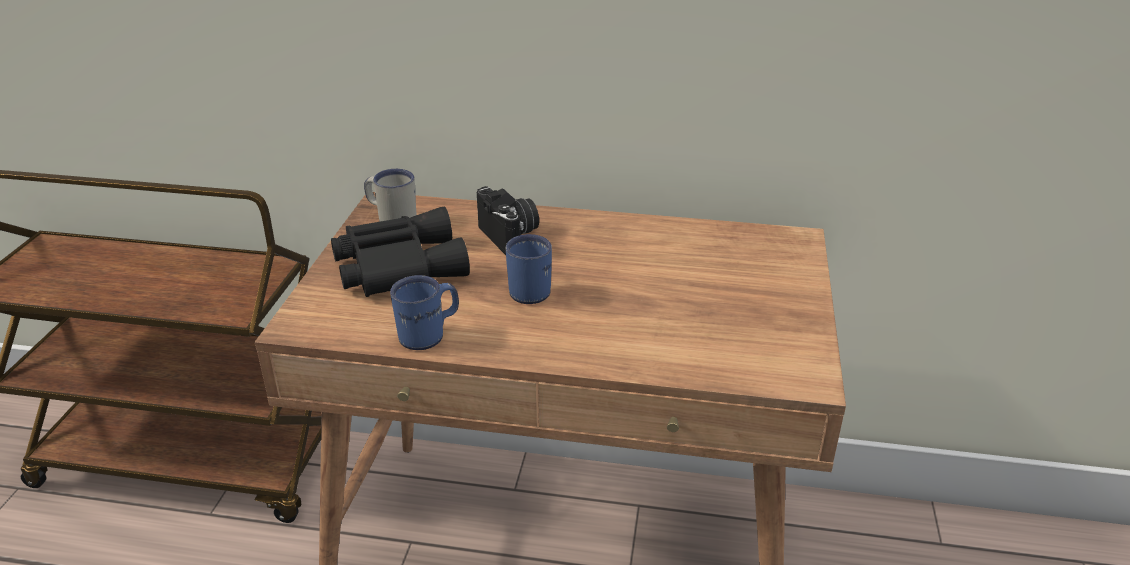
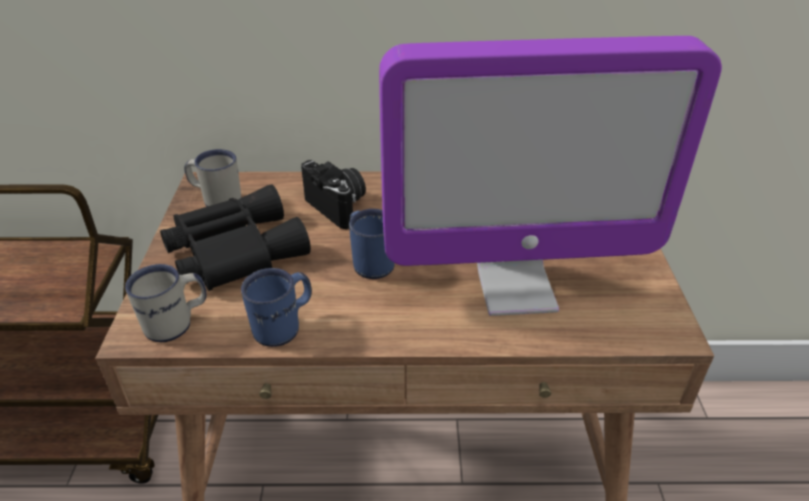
camera: 10 degrees left, 5 degrees up
none -> white mug [125,264,207,342]
none -> monitor [379,36,722,316]

